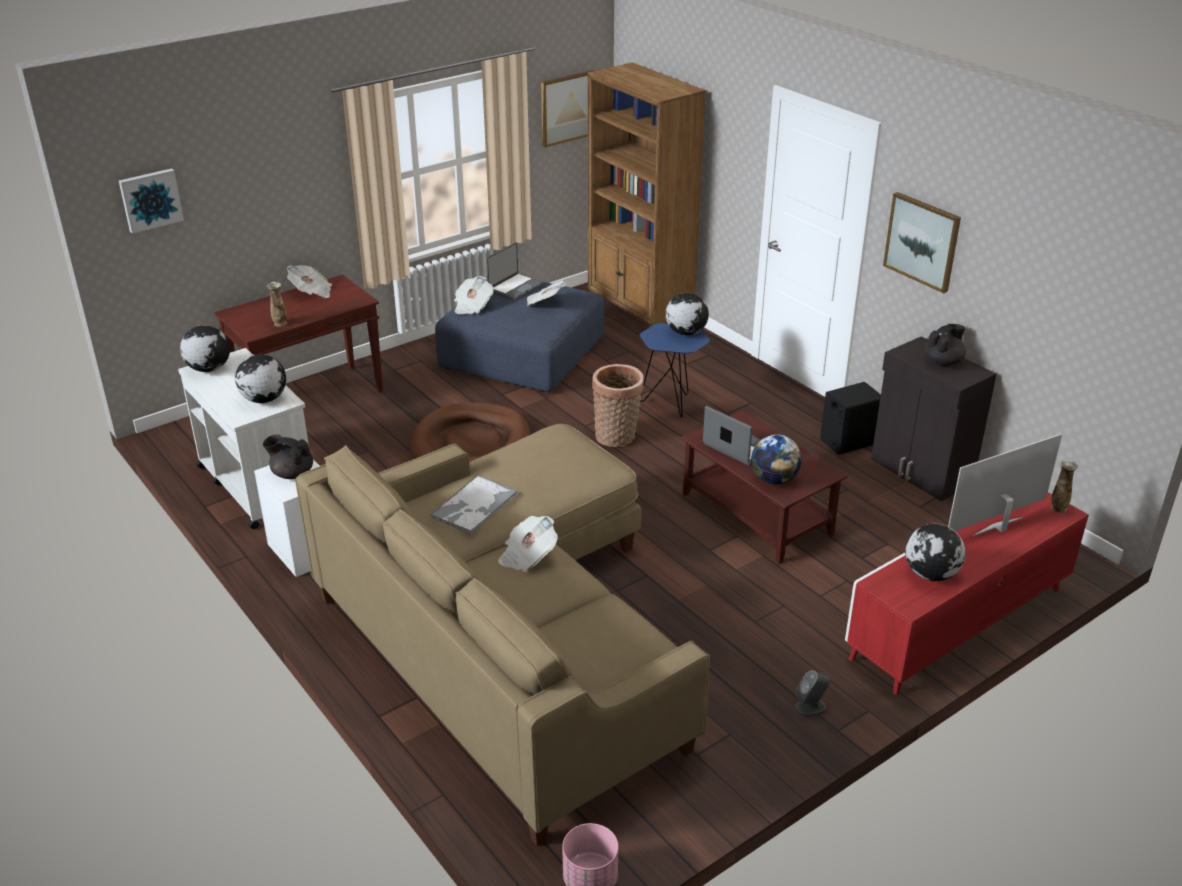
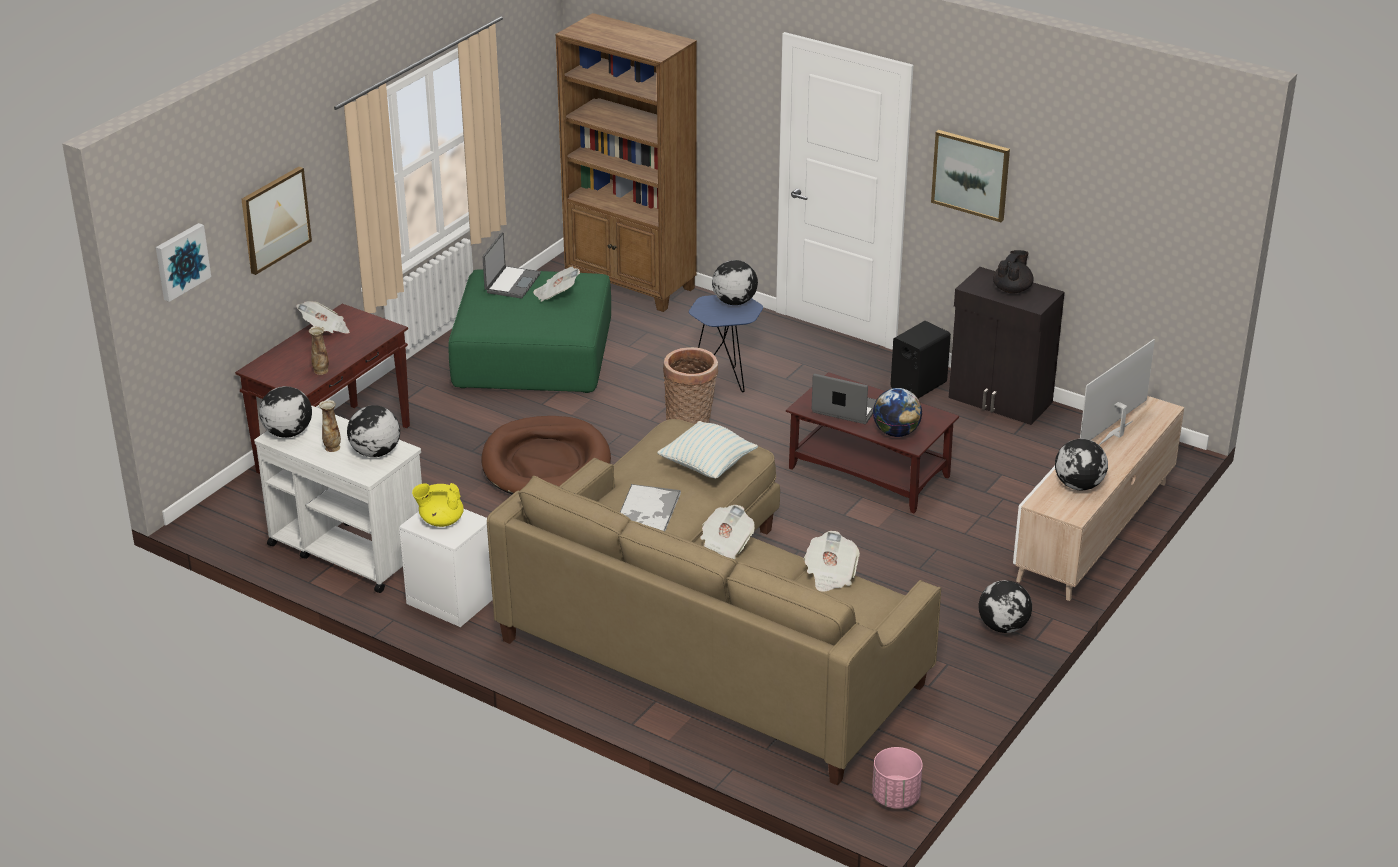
camera: 20 degrees left, 0 degrees up
black teapot [263,435,313,479] -> yellow teapot [412,483,464,527]
blue ottoman [435,280,604,392] -> green ottoman [448,270,611,393]
newspaper [454,276,493,314] -> newspaper moved to [804,531,860,591]
picture [541,70,596,147] -> picture moved to [241,167,312,275]
grey speaker [795,670,830,716] -> globe [978,580,1032,633]
red tv stand [845,492,1089,695] -> beige tv stand [1013,396,1184,601]
vase [1051,460,1078,513] -> vase moved to [319,400,341,452]
none -> pillow [657,421,758,479]

